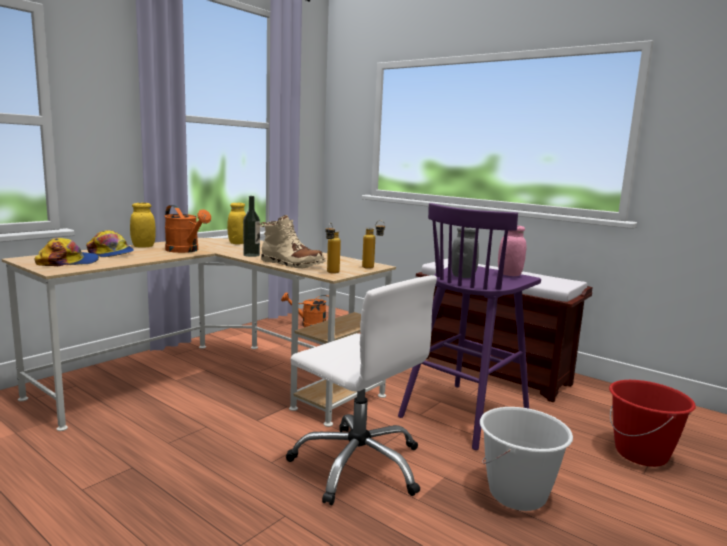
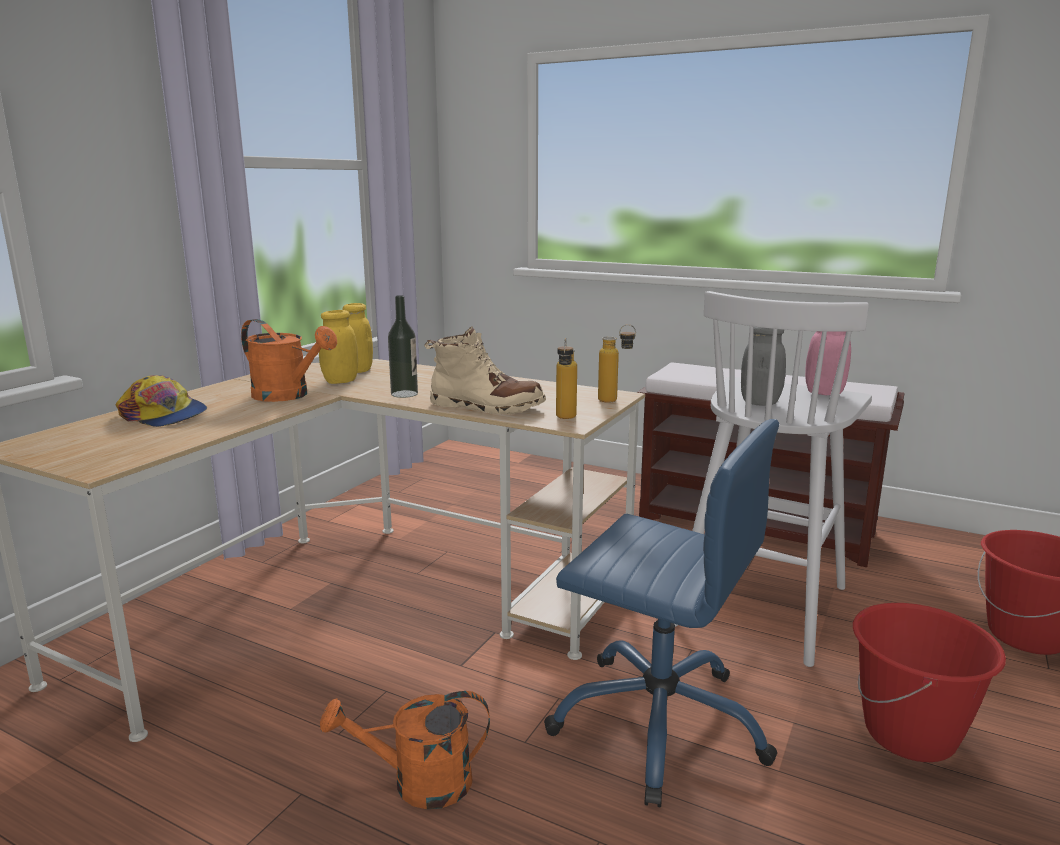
camera: 10 degrees left, 5 degrees up
cap [34,238,99,266] -> none
yellow jar [130,203,156,247] -> yellow jar moved to [319,310,358,384]
orange watering can [281,292,329,327] -> orange watering can moved to [320,691,490,809]
white office chair [286,275,437,505] -> blue office chair [544,419,779,807]
purple stool [398,203,541,450] -> white stool [674,291,872,667]
white bucket [480,407,573,511] -> red bucket [853,603,1006,762]

